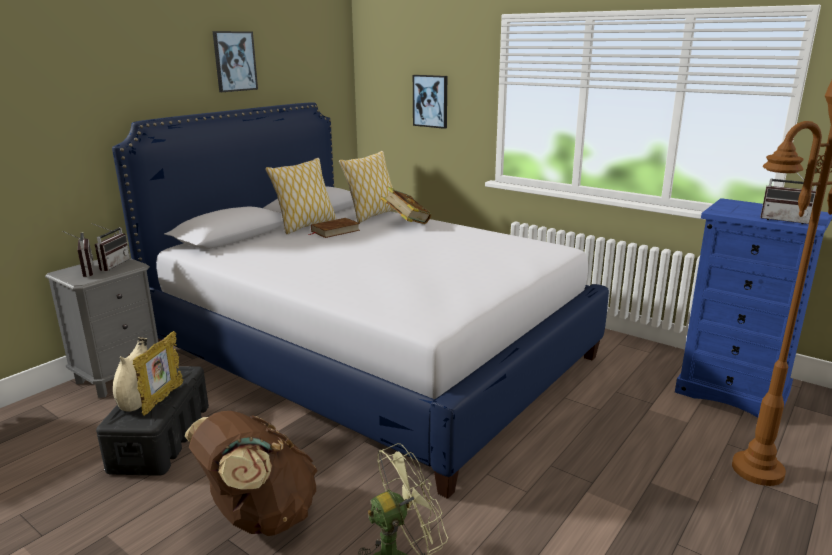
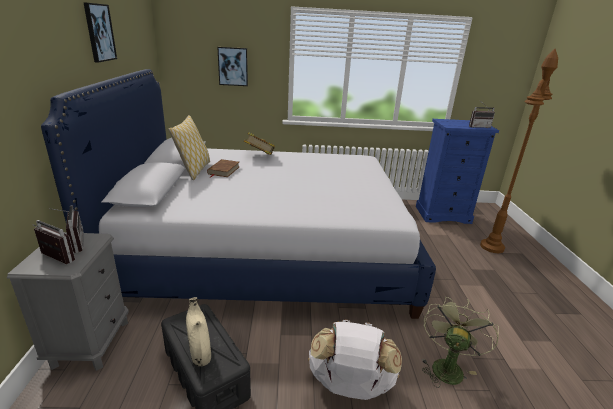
camera: 40 degrees left, 5 degrees up
picture frame [133,331,183,416] -> none
brown backpack [185,411,318,536] -> white backpack [308,319,402,400]
pillow [339,151,395,223] -> none

